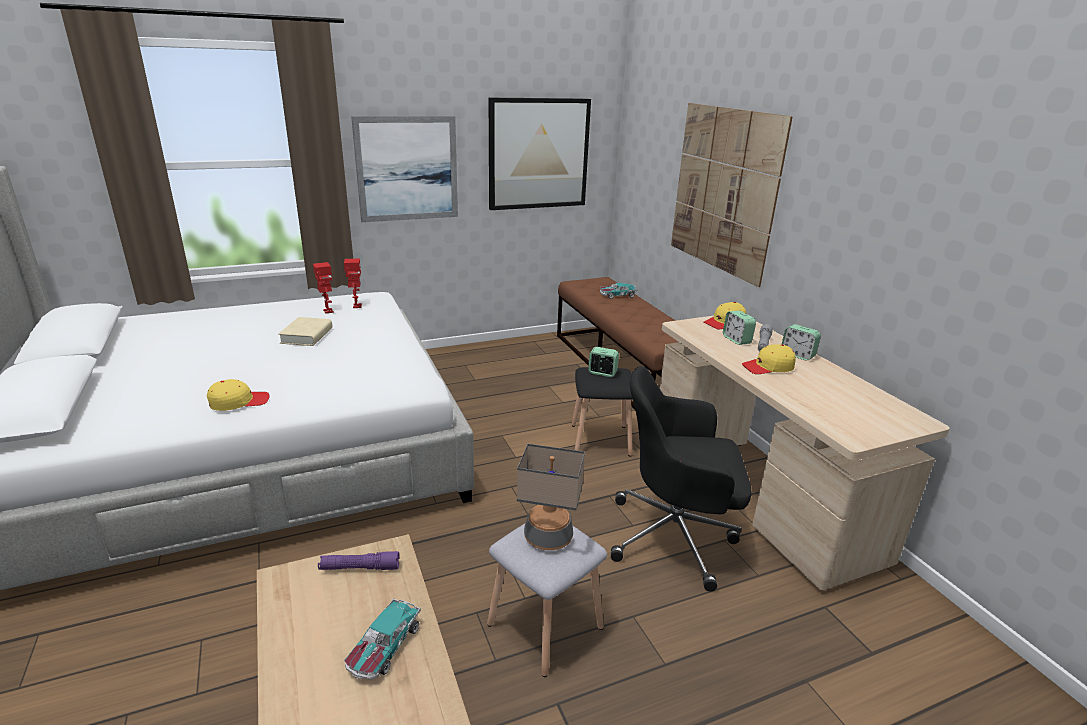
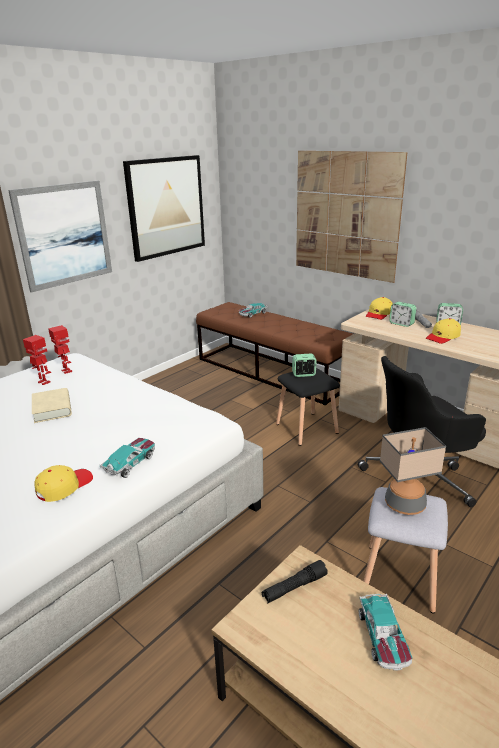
camera: 25 degrees left, 0 degrees up
purple flashlight [318,551,400,570] -> black flashlight [262,560,328,603]
none -> toy car [100,438,155,478]

